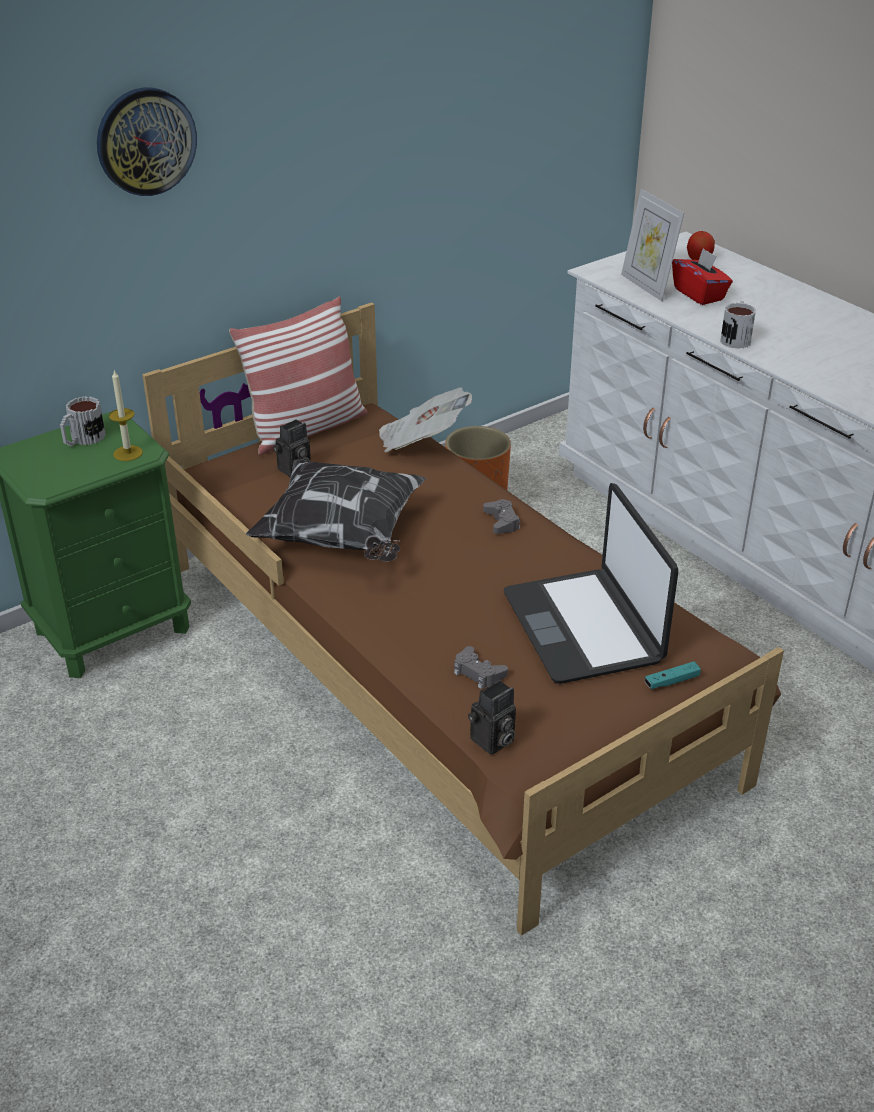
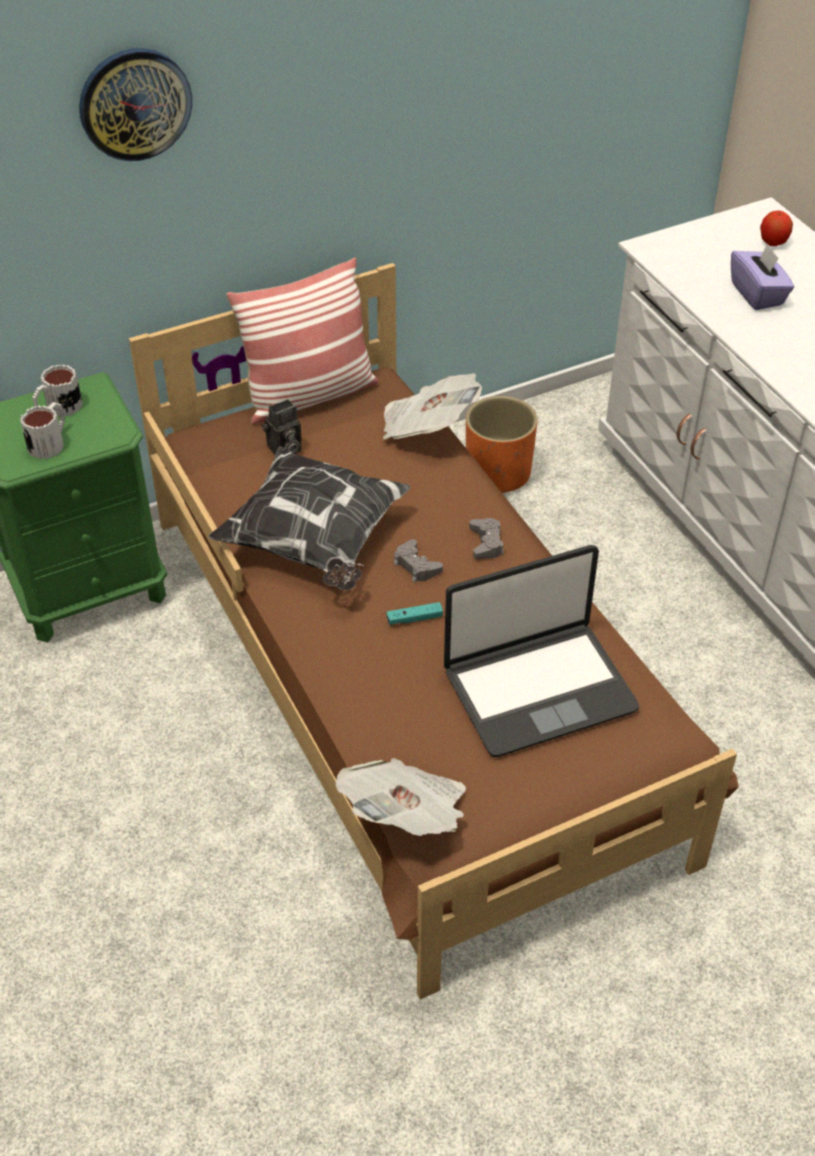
camera: 10 degrees right, 10 degrees up
candle [109,370,143,461] -> none
grey game controller [454,646,508,689] -> grey game controller moved to [394,539,443,582]
camera [468,680,516,755] -> newspaper [336,758,466,836]
laptop [504,483,678,684] -> laptop turned 105 degrees counterclockwise [444,545,639,757]
picture frame [621,189,684,301] -> none
turquoise game controller [645,661,701,689] -> turquoise game controller moved to [387,602,443,625]
red tissue box [672,248,733,305] -> purple tissue box [731,243,794,310]
mug [720,301,756,349] -> mug moved to [20,402,65,459]

